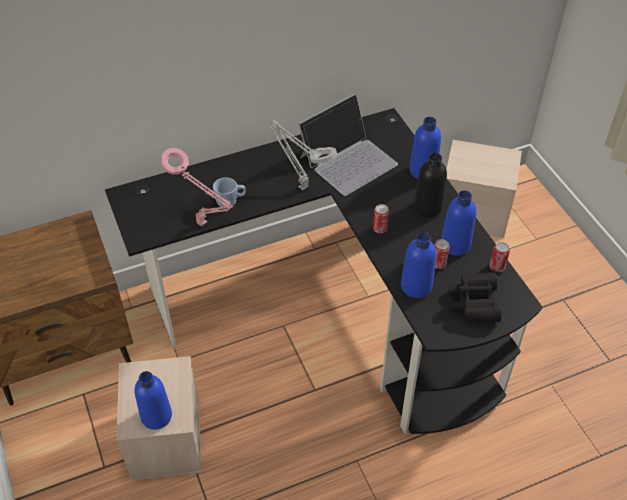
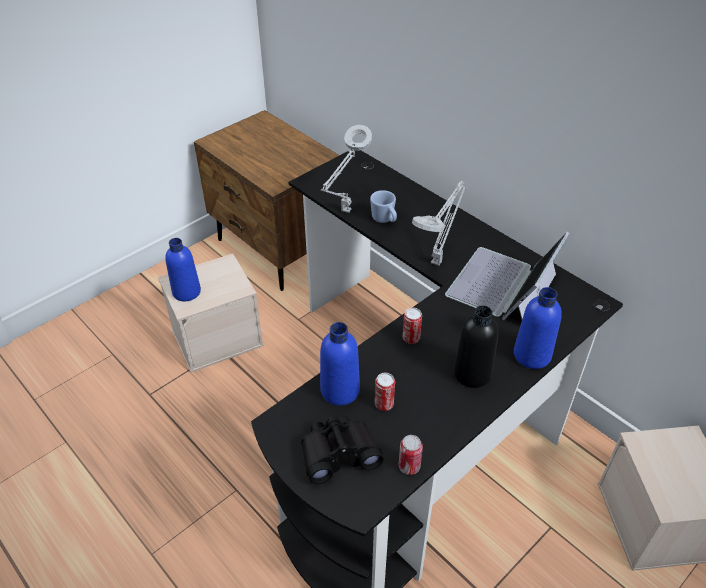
camera: 70 degrees right, 5 degrees down
pink table lamp [160,148,233,226] -> grey table lamp [321,125,372,213]
laptop [298,94,398,196] -> laptop turned 90 degrees clockwise [445,232,569,320]
blue bottle [441,190,476,256] -> none

